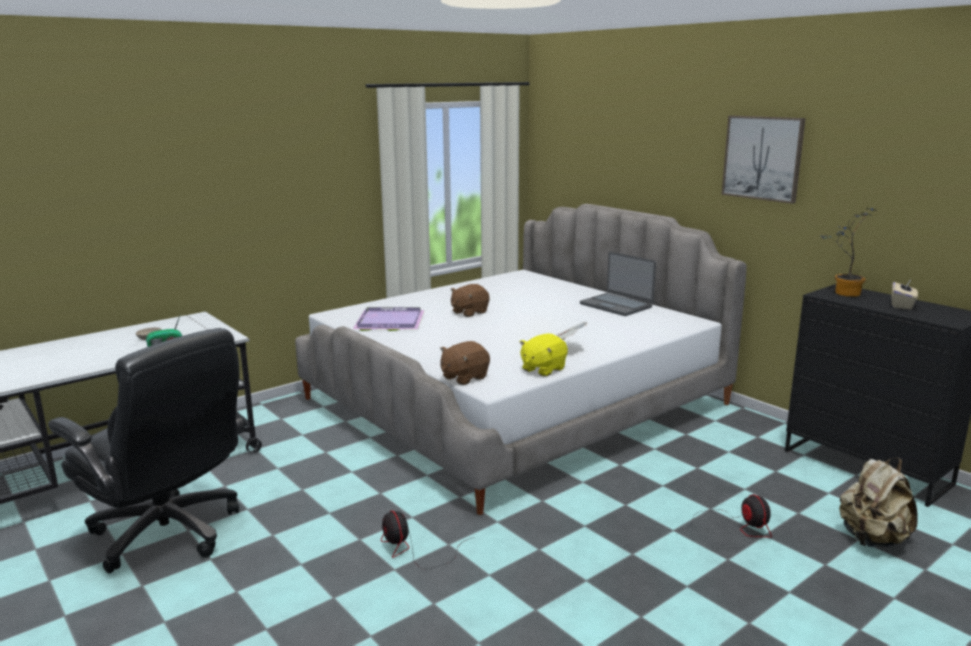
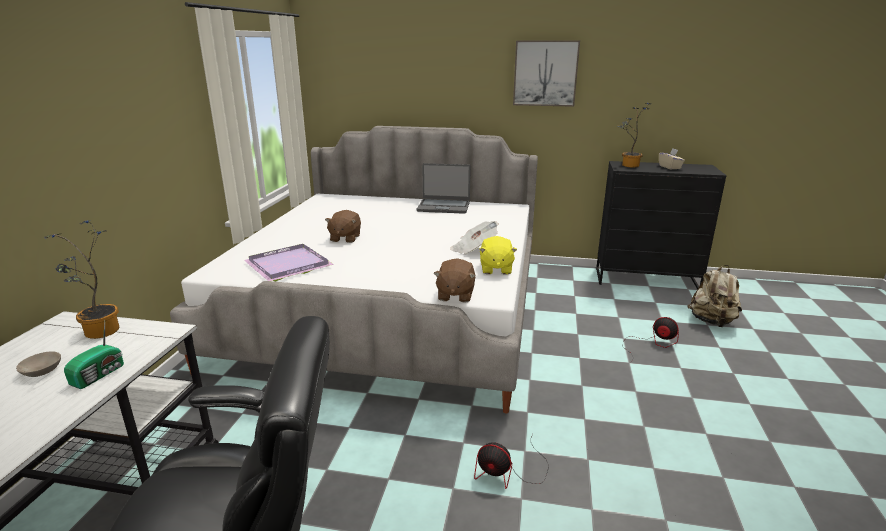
camera: 40 degrees left, 5 degrees up
none -> potted plant [44,220,120,339]

